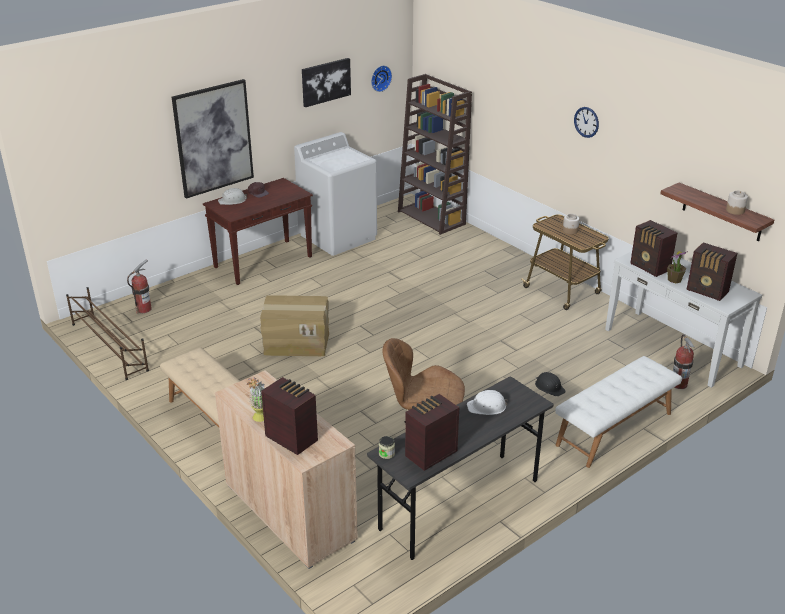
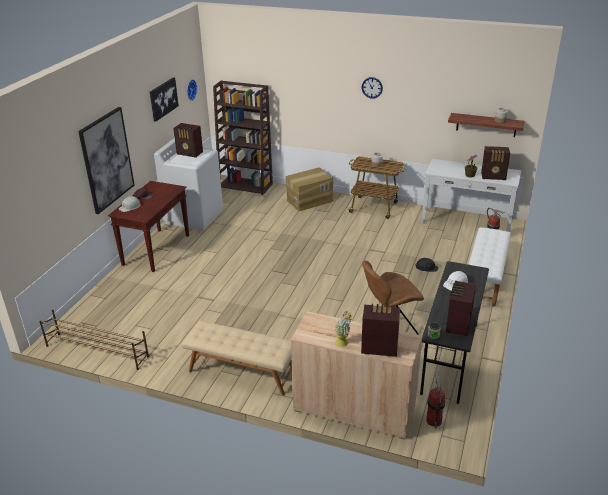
camera: 30 degrees left, 0 degrees up
fire extinguisher [127,260,152,314] -> fire extinguisher moved to [426,371,445,428]
cardboard box [260,295,329,356] -> cardboard box moved to [286,168,334,211]
radio [630,220,677,277] -> radio moved to [173,123,203,158]

